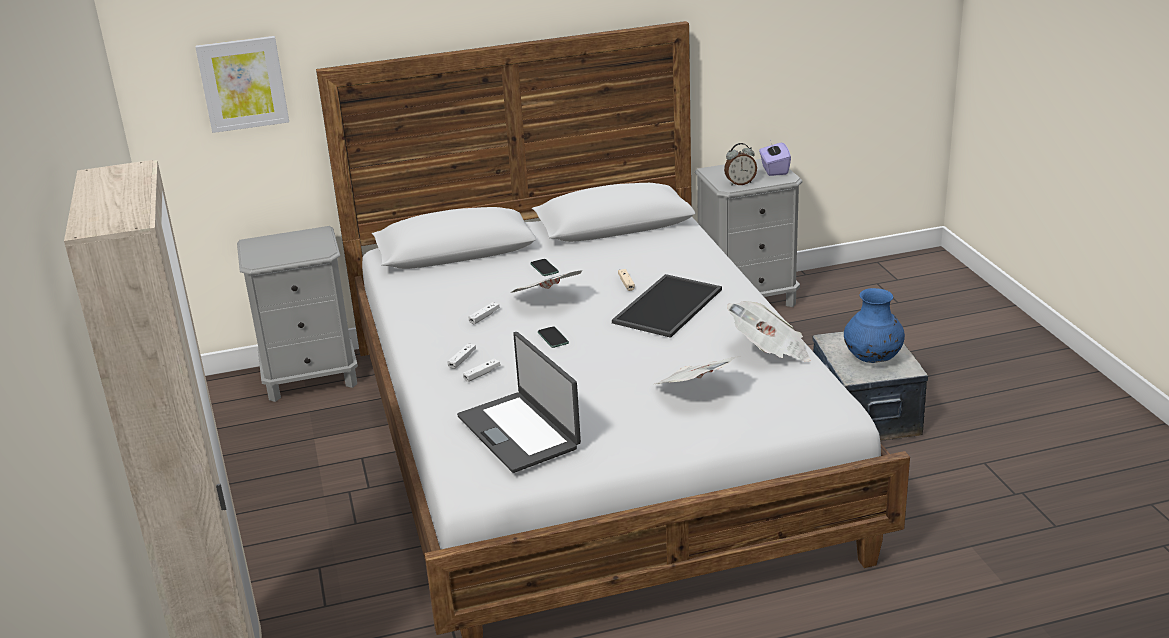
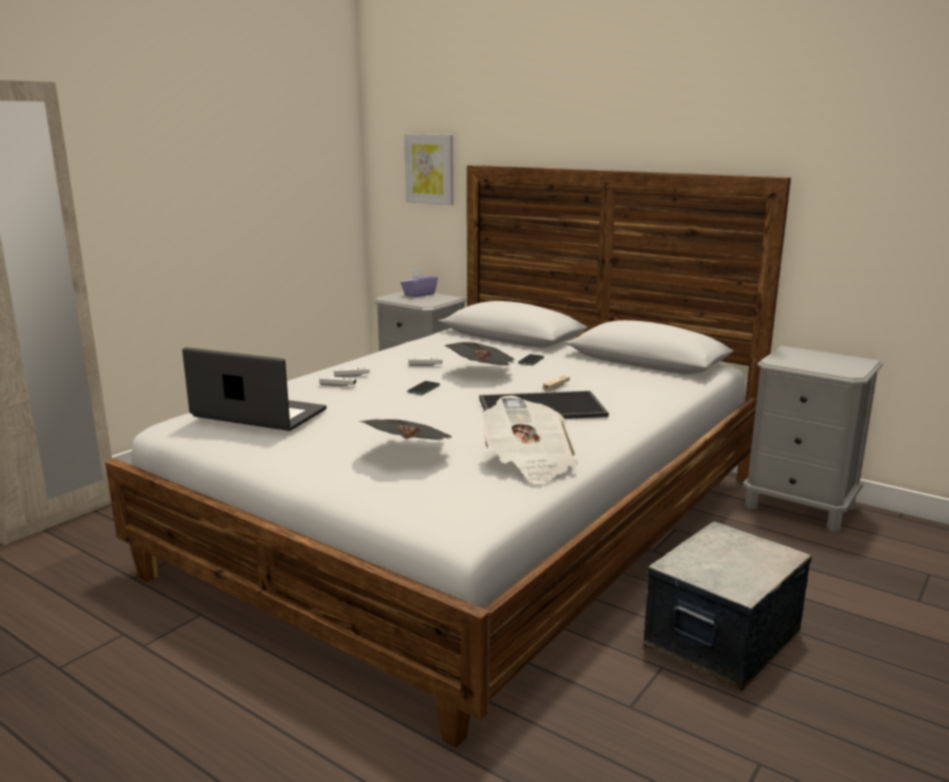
camera: 50 degrees right, 10 degrees down
laptop [457,332,581,473] -> laptop turned 90 degrees clockwise [182,347,326,431]
alarm clock [724,143,757,186] -> none
purple tissue box [759,140,791,176] -> purple tissue box moved to [401,268,438,297]
blue vase [844,288,905,363] -> none

